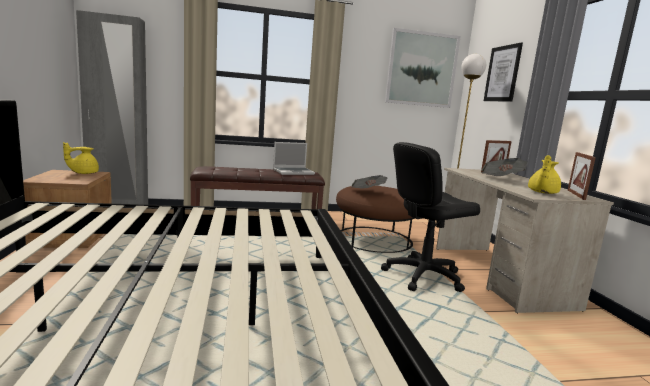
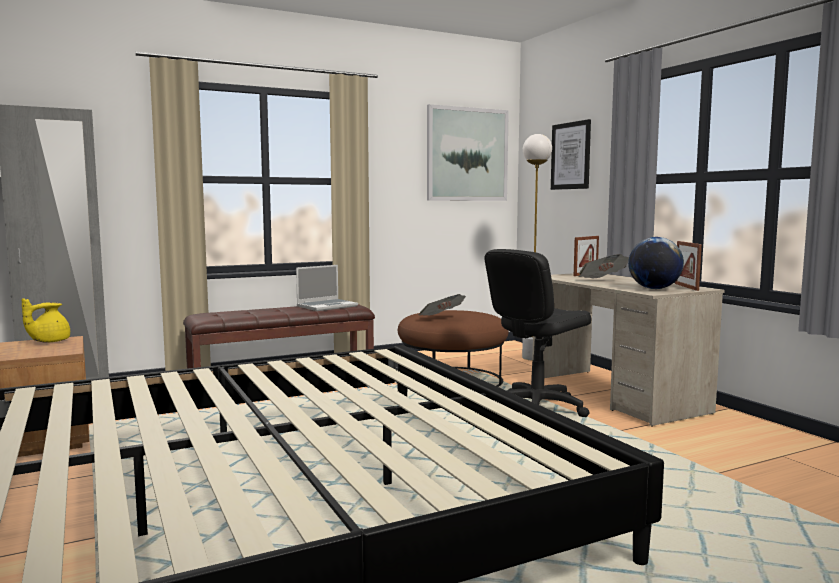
camera: 15 degrees left, 5 degrees down
yellow teapot [528,155,561,194] -> globe [628,237,684,289]

